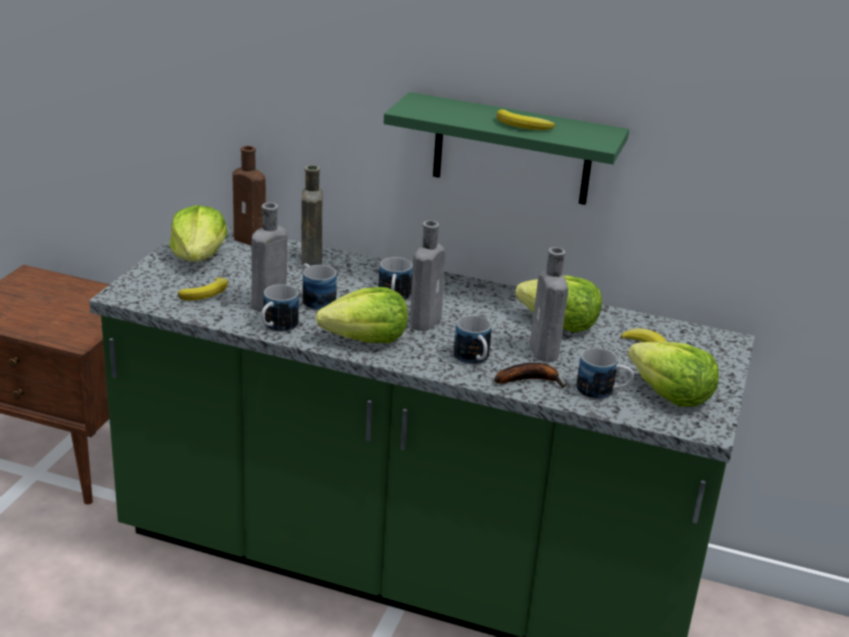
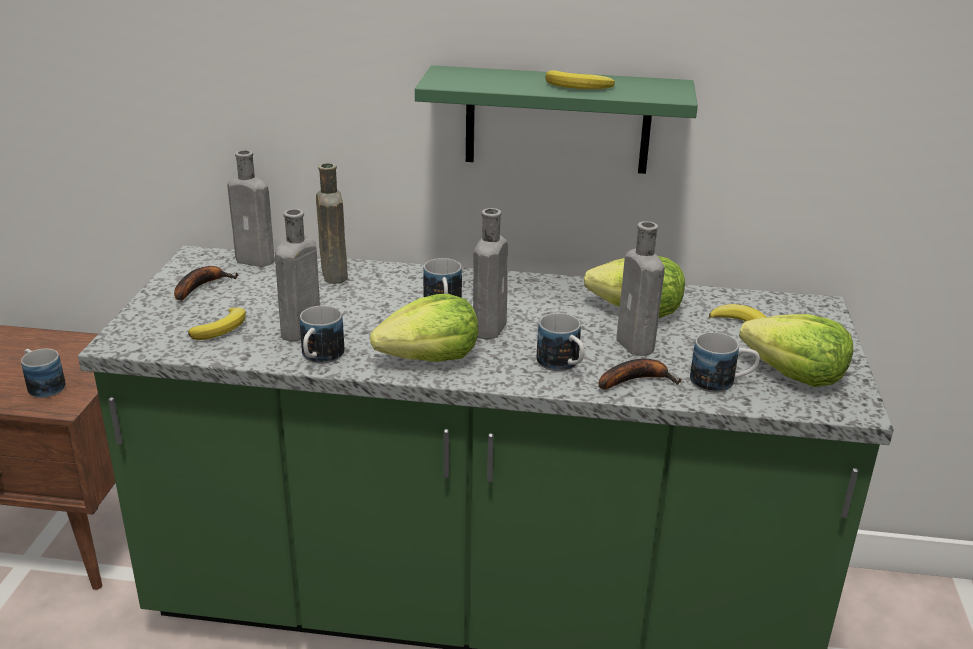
camera: 10 degrees left, 0 degrees up
lettuce [170,205,227,261] -> banana [174,266,239,301]
brown bottle [233,146,266,246] -> grey bottle [227,150,275,267]
mug [302,263,337,311] -> mug moved to [21,349,66,398]

